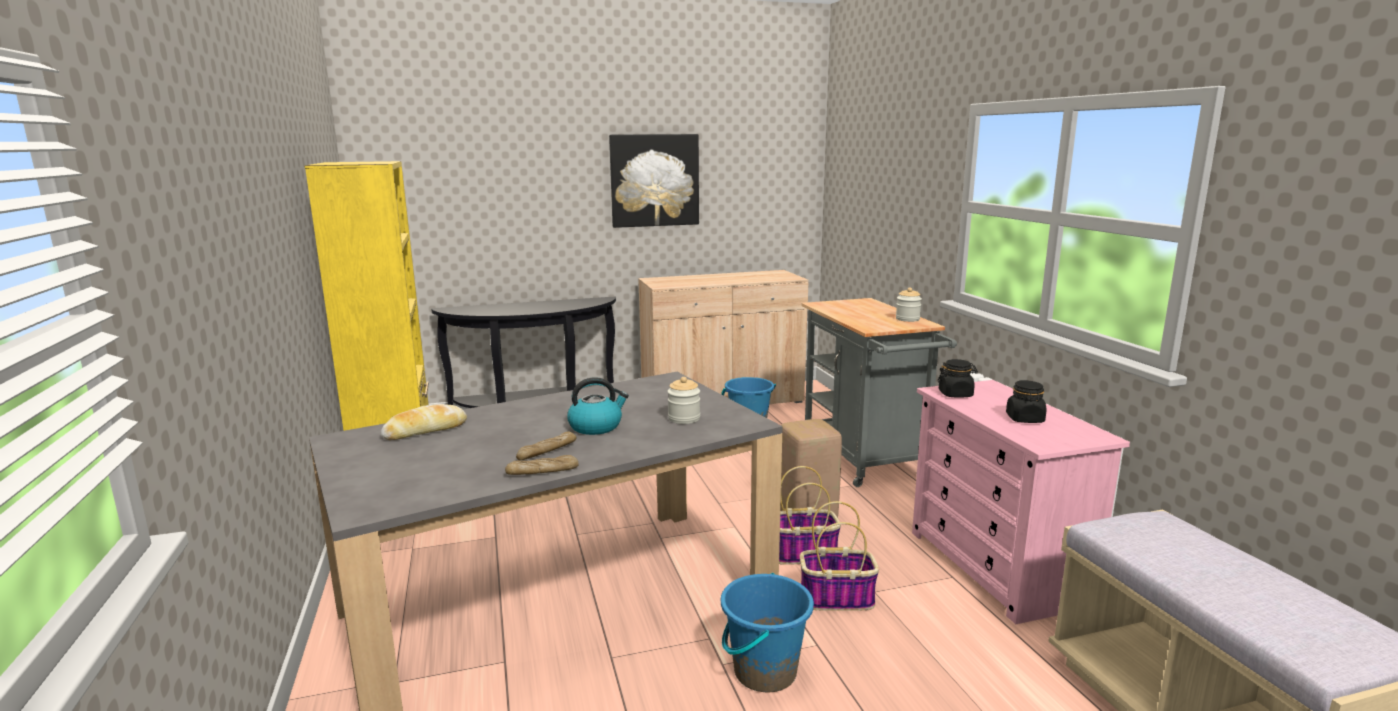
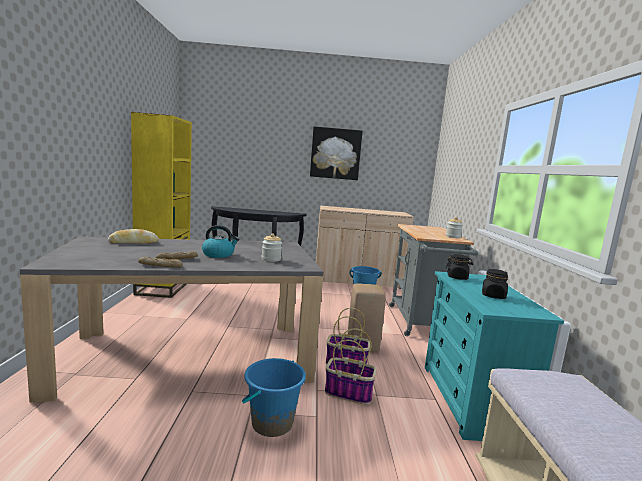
camera: 15 degrees right, 5 degrees down
pink dresser [912,380,1130,624] -> turquoise dresser [425,271,564,441]

